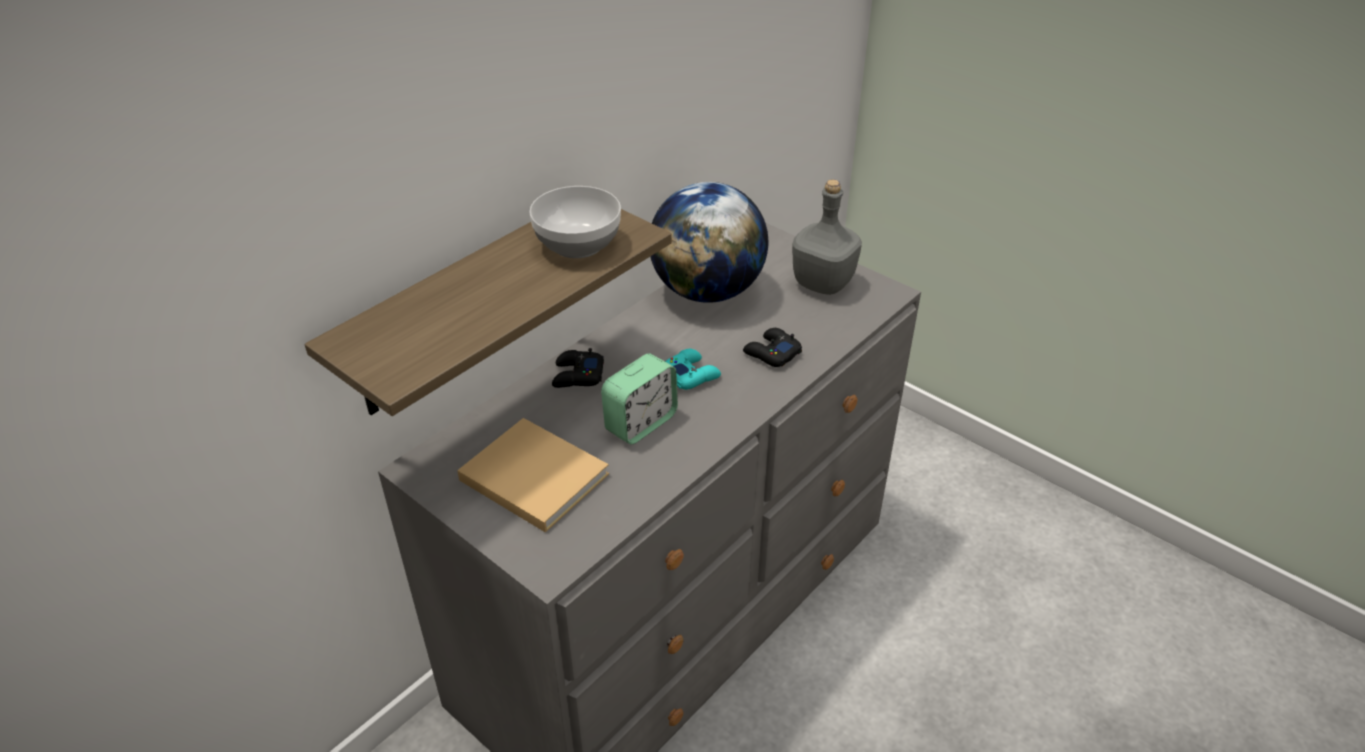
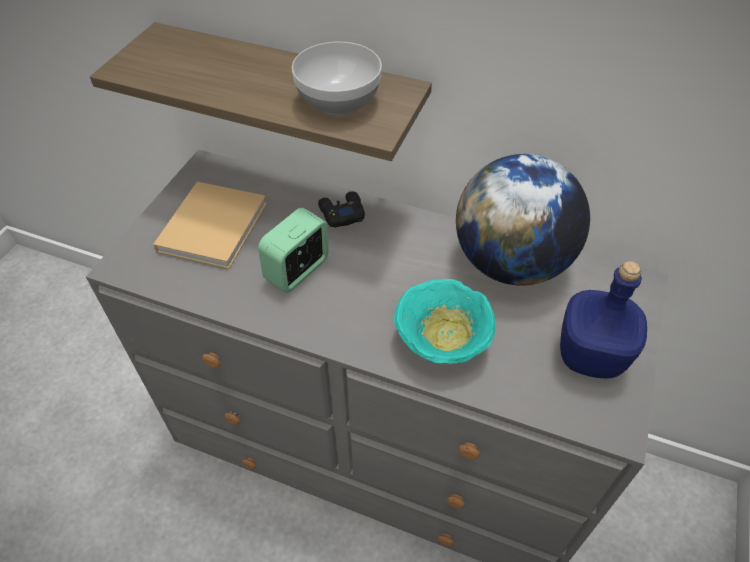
camera: 70 degrees right, 10 degrees up
alarm clock [601,353,678,444] -> alarm clock turned 105 degrees clockwise [258,207,328,293]
turquoise game controller [665,349,721,390] -> none
black game controller [743,328,802,367] -> turquoise bowl [394,279,496,364]
grey bottle [792,180,862,295] -> blue bottle [560,261,647,378]

